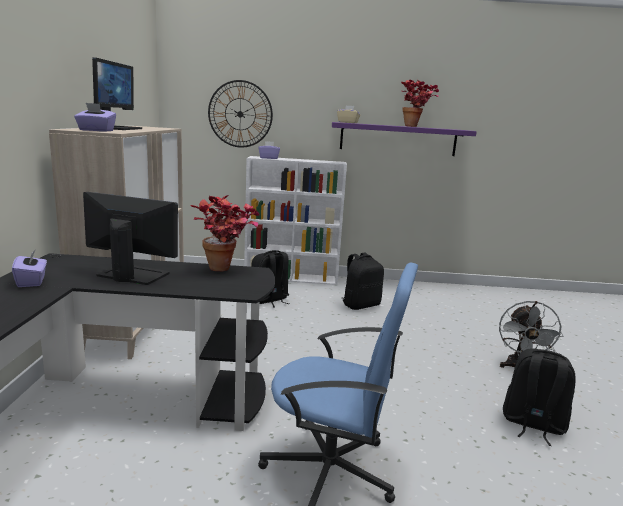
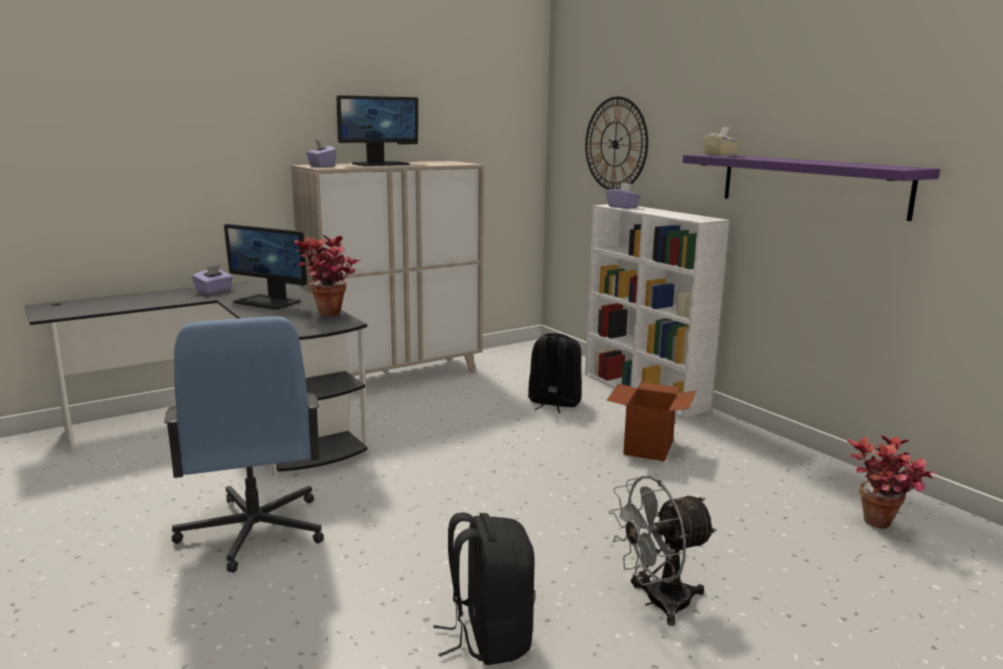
camera: 55 degrees right, 0 degrees up
monitor [83,192,178,285] -> monitor turned 135 degrees clockwise [224,224,307,310]
black backpack [343,253,384,310] -> cardboard box [607,382,696,462]
potted plant [401,80,439,127] -> potted plant moved to [846,435,937,529]

